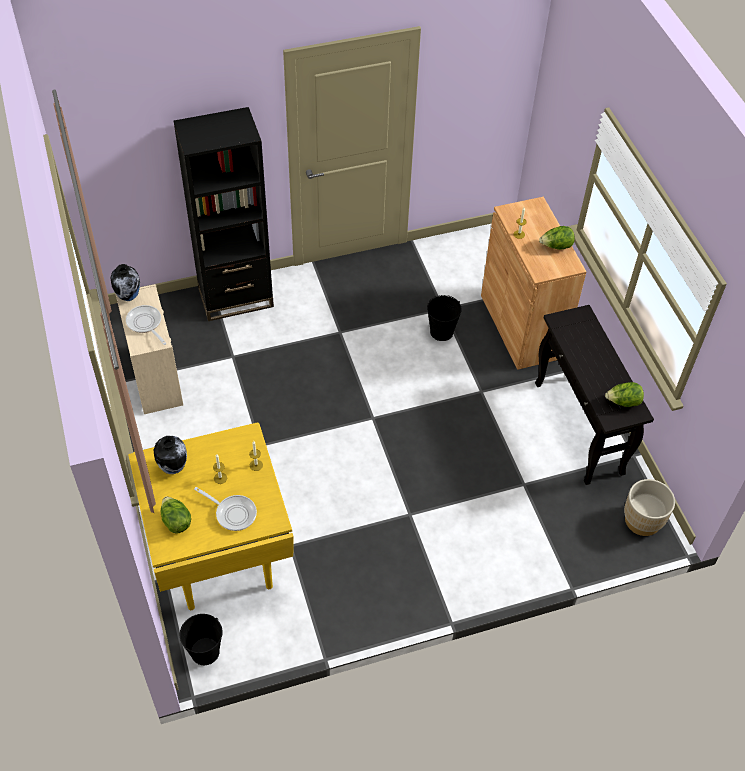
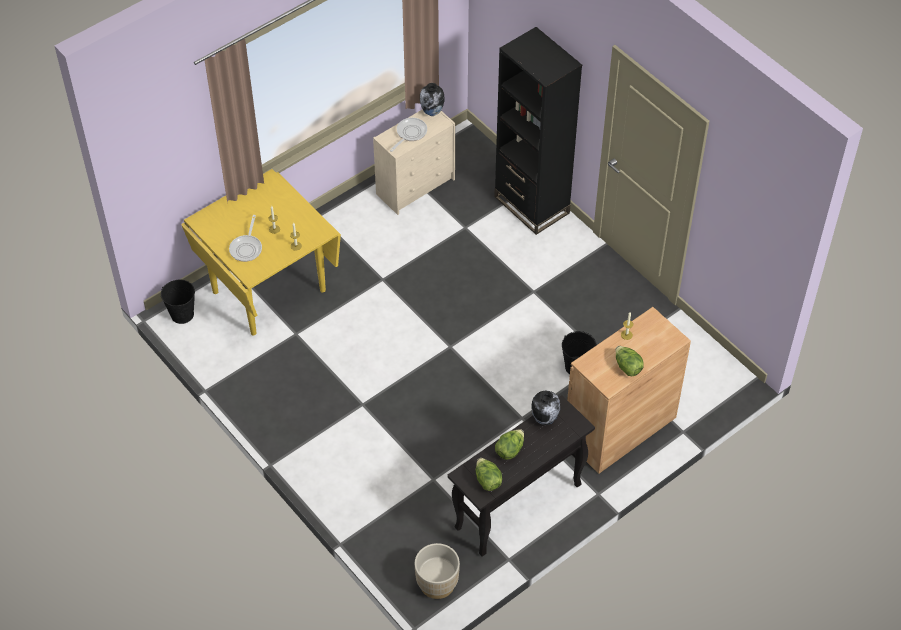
camera: 70 degrees right, 0 degrees up
vase [154,436,187,474] -> vase moved to [531,391,560,425]
lettuce [161,497,191,534] -> lettuce moved to [495,429,524,460]

